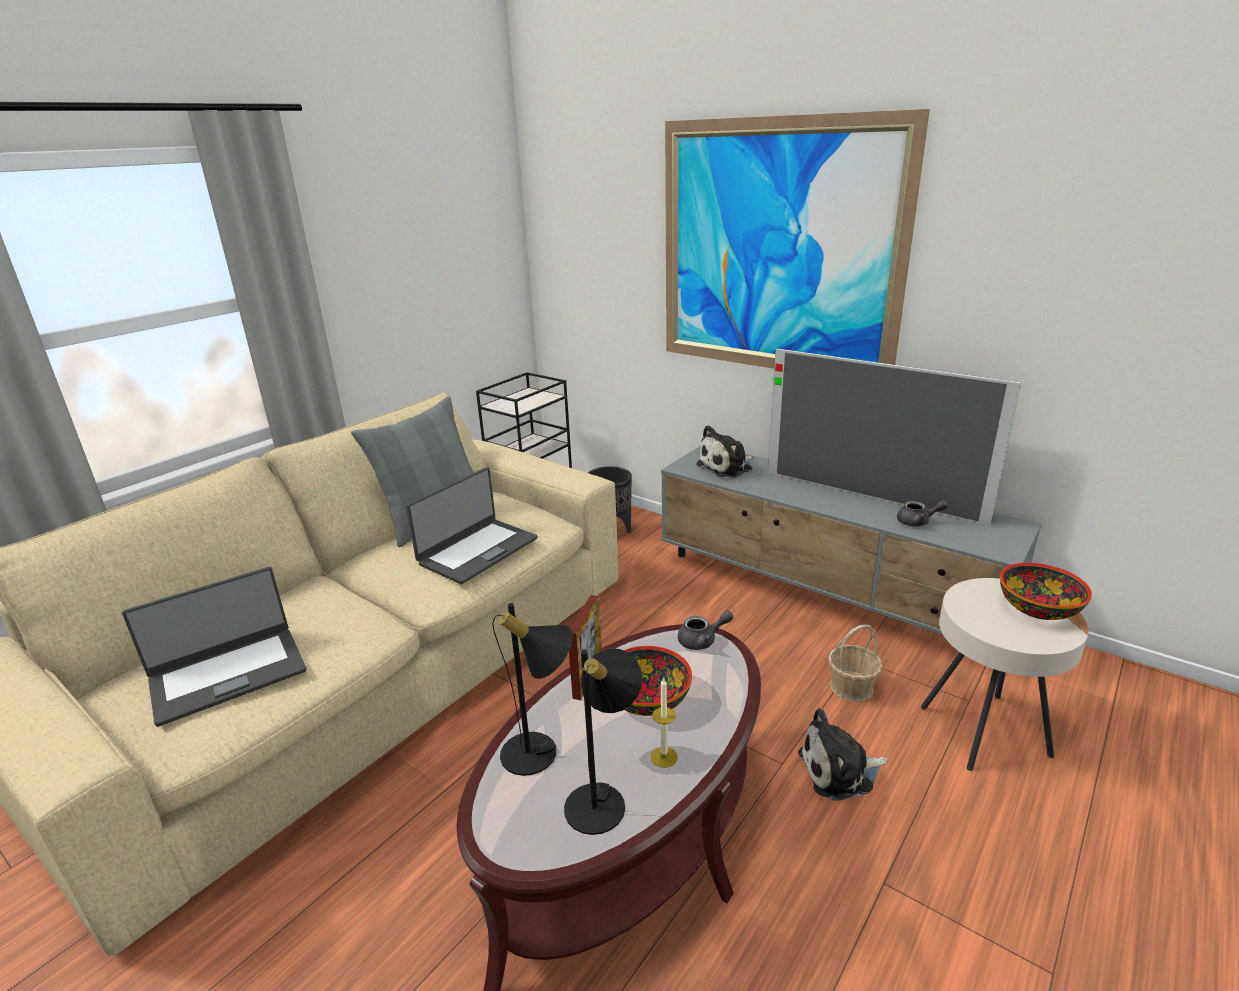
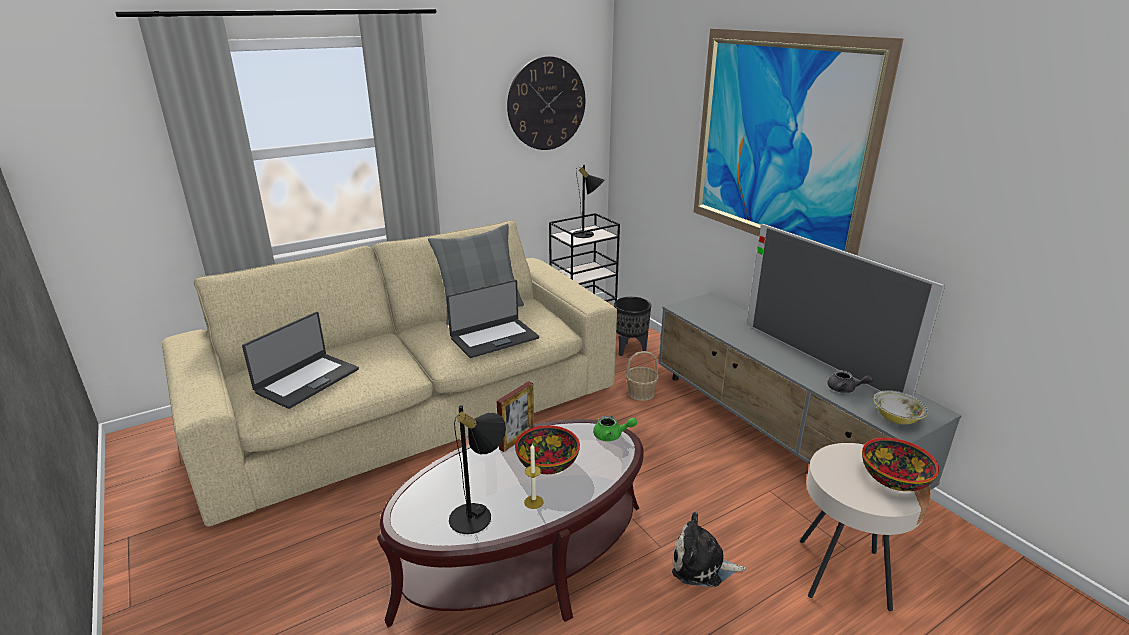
camera: 20 degrees right, 0 degrees up
laptop [122,567,307,727] -> laptop turned 45 degrees counterclockwise [242,312,359,409]
black table lamp [492,603,573,776] -> black table lamp moved to [573,165,604,238]
grey teapot [678,611,733,650] -> green teapot [593,416,637,441]
plush toy [696,425,753,478] -> none
basket [828,625,883,702] -> basket moved to [626,351,659,401]
none -> wall clock [507,56,585,150]
none -> bowl [874,390,928,425]

